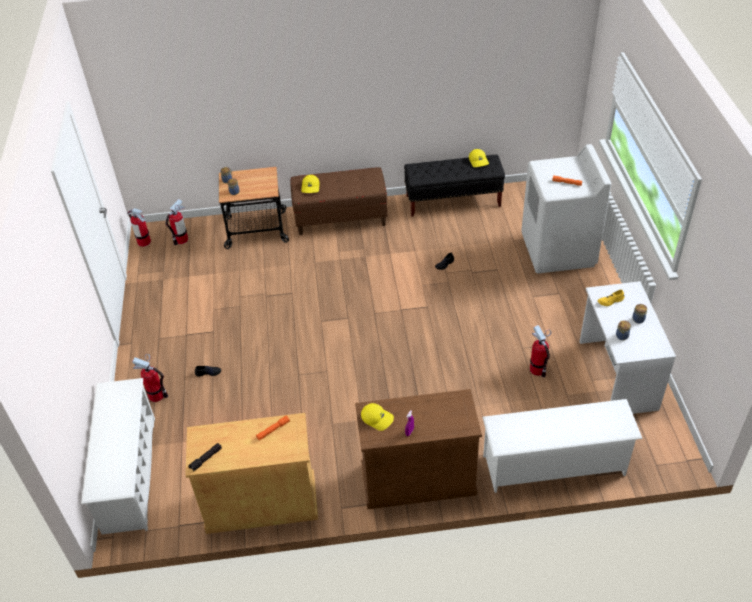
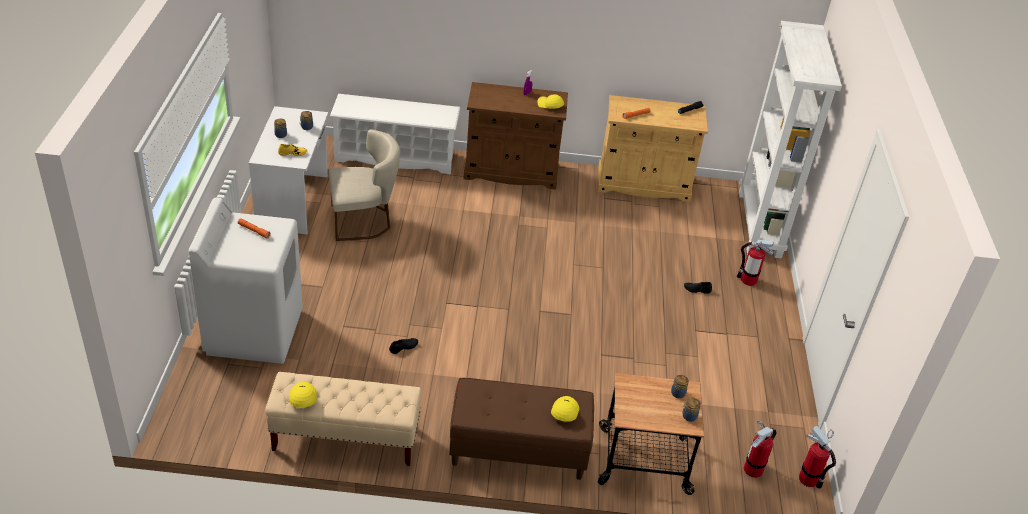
camera: 175 degrees left, 5 degrees down
white shoe rack [81,378,155,534] -> white bookcase [739,21,842,258]
black bench [404,155,505,217] -> beige bench [265,372,421,466]
fire extinguisher [530,325,552,378] -> beige chair [329,129,400,241]

